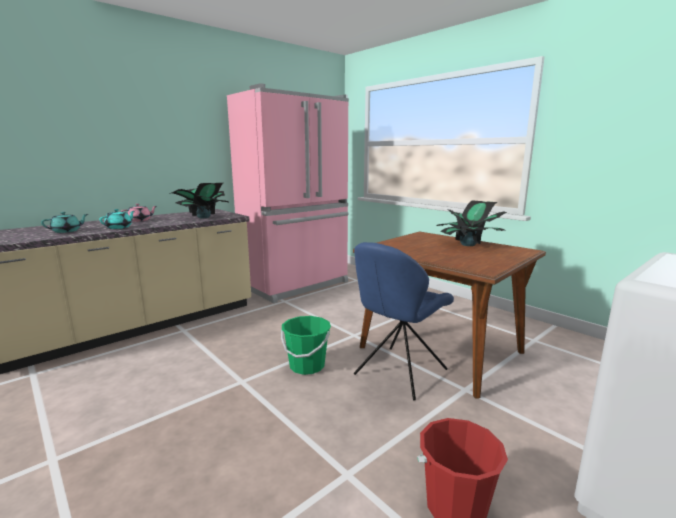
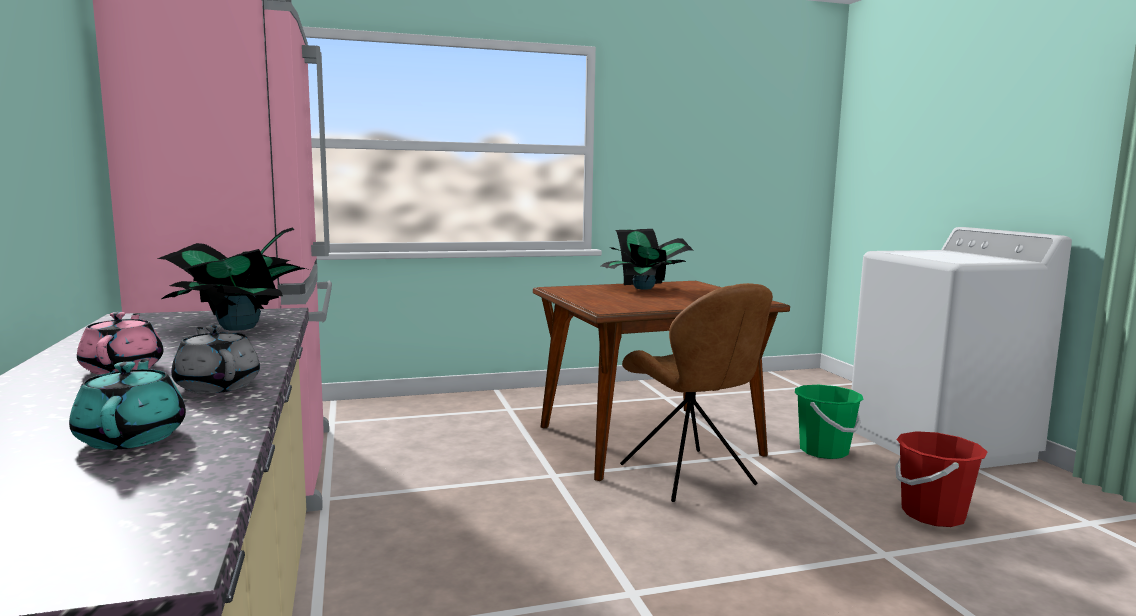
camera: 65 degrees left, 5 degrees down
turquoise teapot [99,209,134,229] -> grey teapot [171,325,260,394]
green bucket [281,316,331,375] -> green bucket moved to [795,385,864,459]
blue chair [354,242,454,400] -> brown chair [620,283,773,502]

